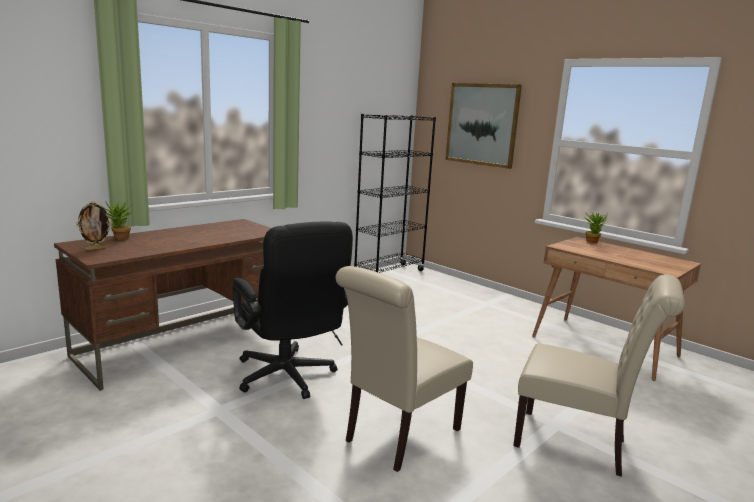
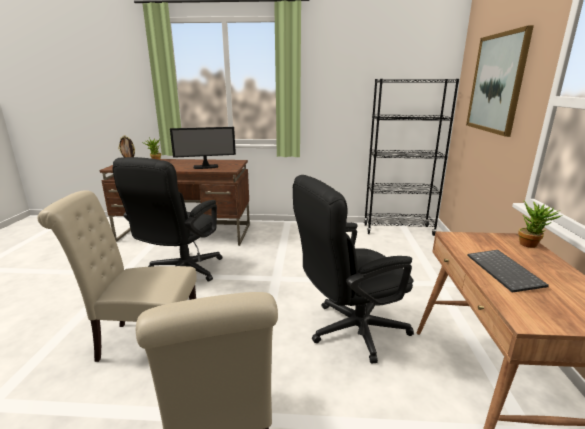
camera: 50 degrees right, 5 degrees up
none -> monitor [170,127,236,169]
none -> black office chair [293,175,414,364]
none -> keyboard [467,250,549,293]

